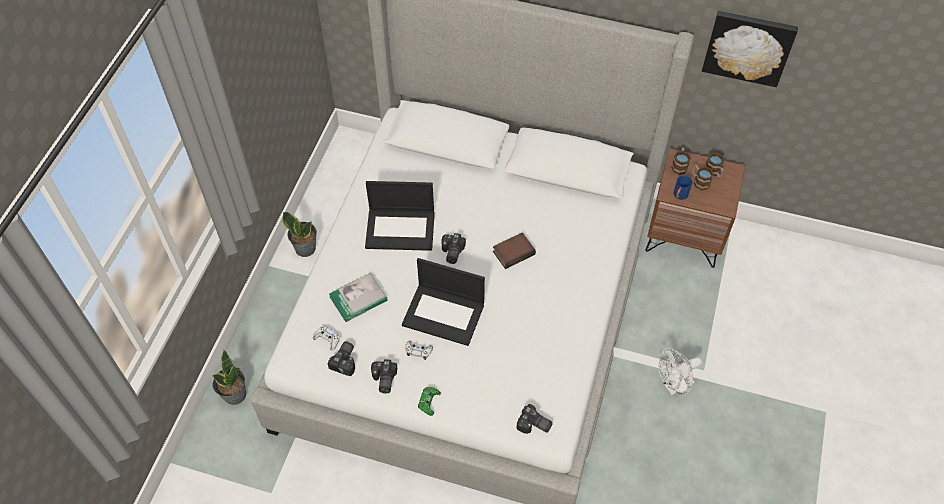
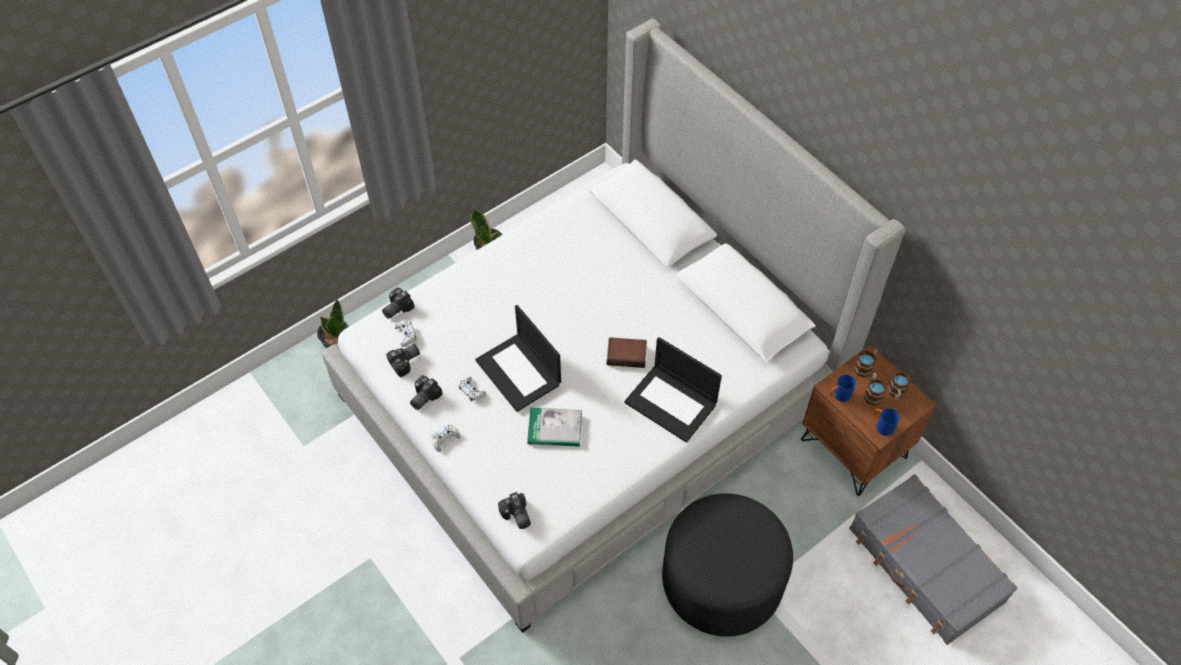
camera: 35 degrees right, 0 degrees up
book [329,273,388,322] -> book moved to [527,408,582,447]
laptop [365,181,435,251] -> laptop moved to [624,337,722,443]
green game controller [418,387,441,416] -> white game controller [431,424,461,452]
camera [442,233,466,264] -> camera moved to [382,288,415,319]
white fan [658,348,702,395] -> black ottoman [662,493,793,637]
picture [702,11,798,87] -> none
none -> grey suitcase [849,474,1018,645]
none -> blue mug [874,408,900,436]

